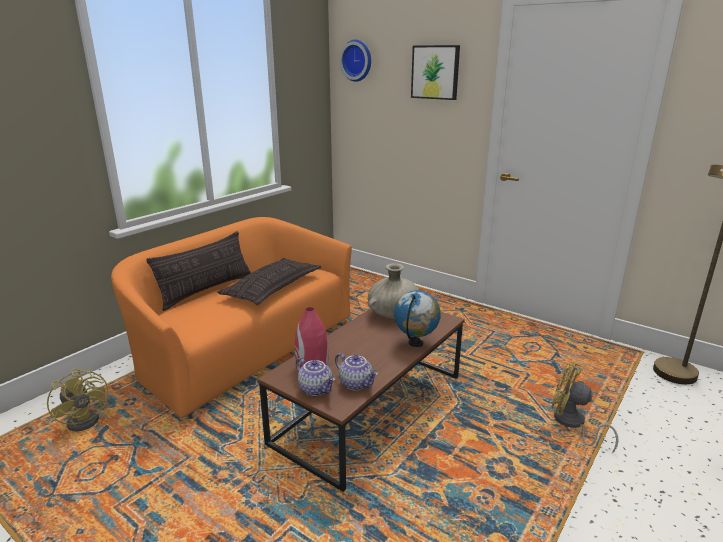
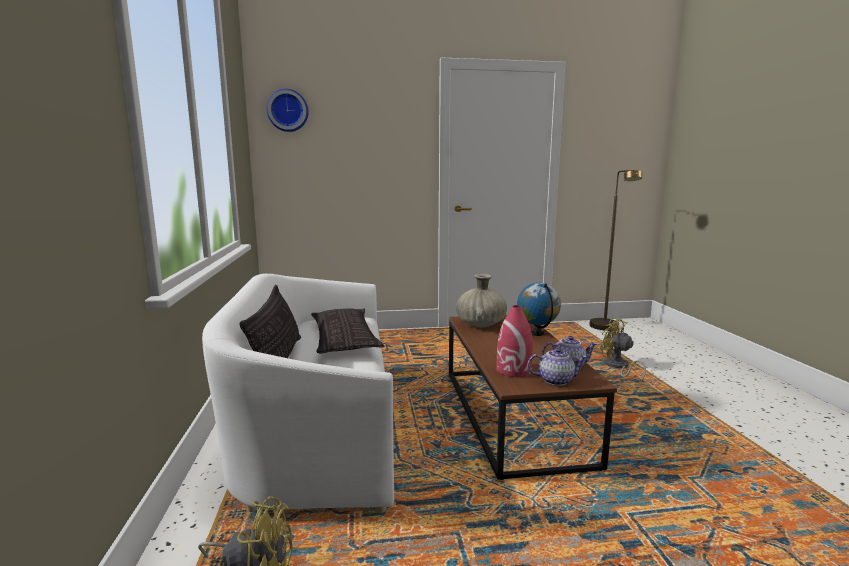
camera: 45 degrees left, 10 degrees down
orange sofa [111,217,352,420] -> white sofa [202,274,394,513]
picture [411,45,460,100] -> none
yellow fan [552,361,619,454] -> yellow fan turned 60 degrees clockwise [600,317,646,381]

